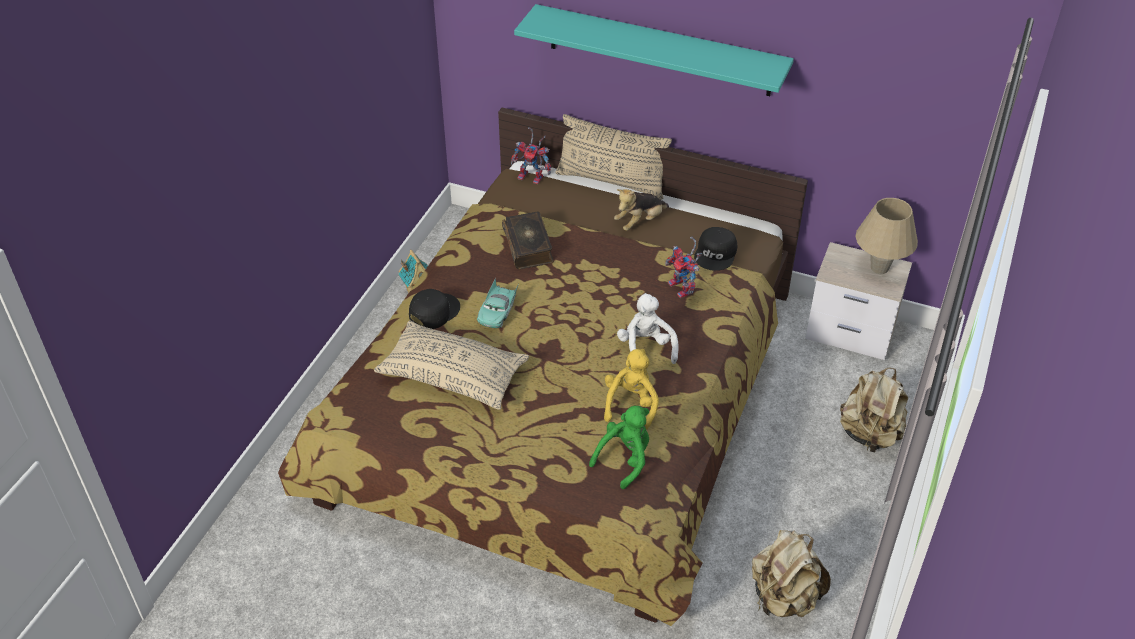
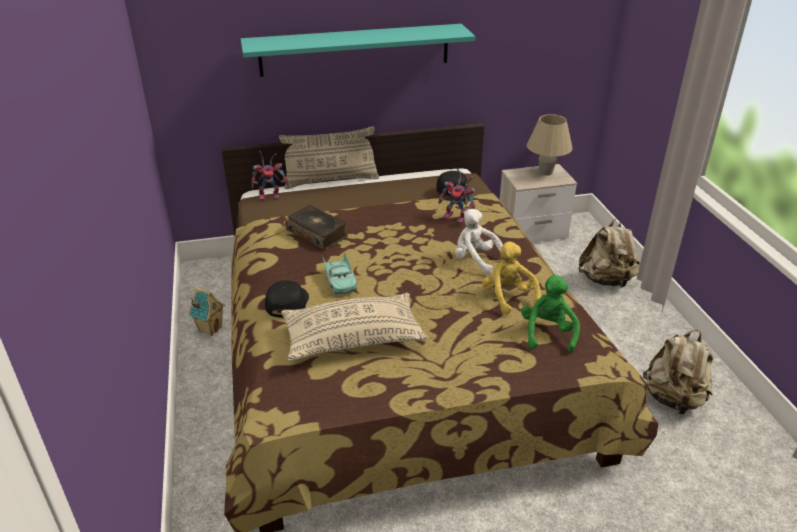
camera: 35 degrees left, 10 degrees down
plush toy [614,189,669,231] -> none

